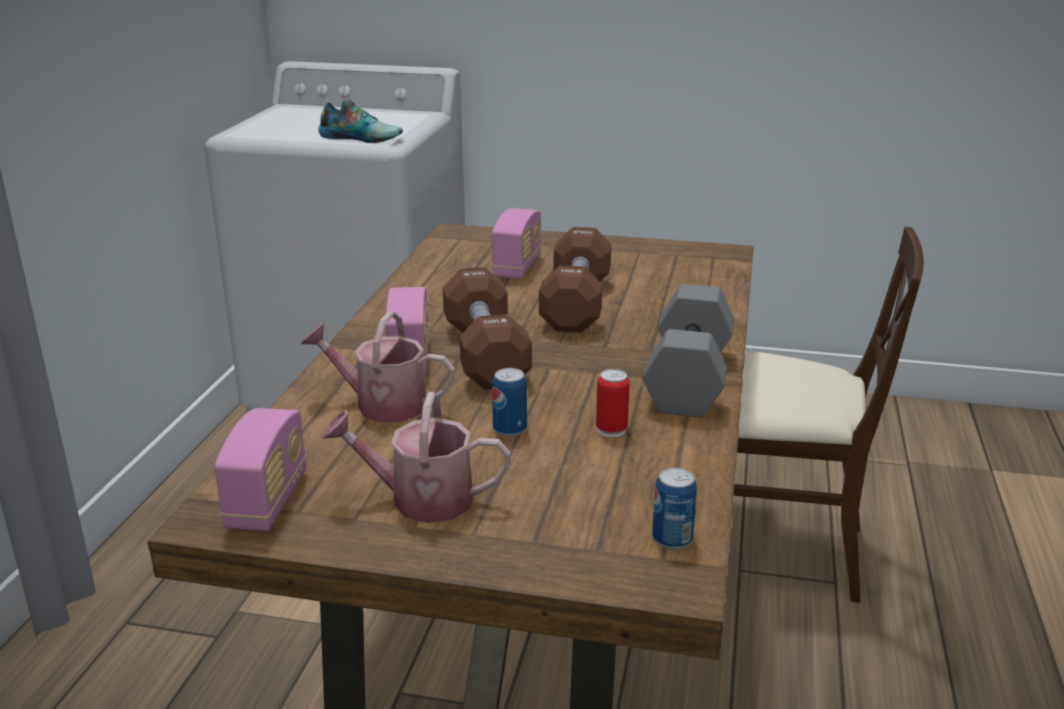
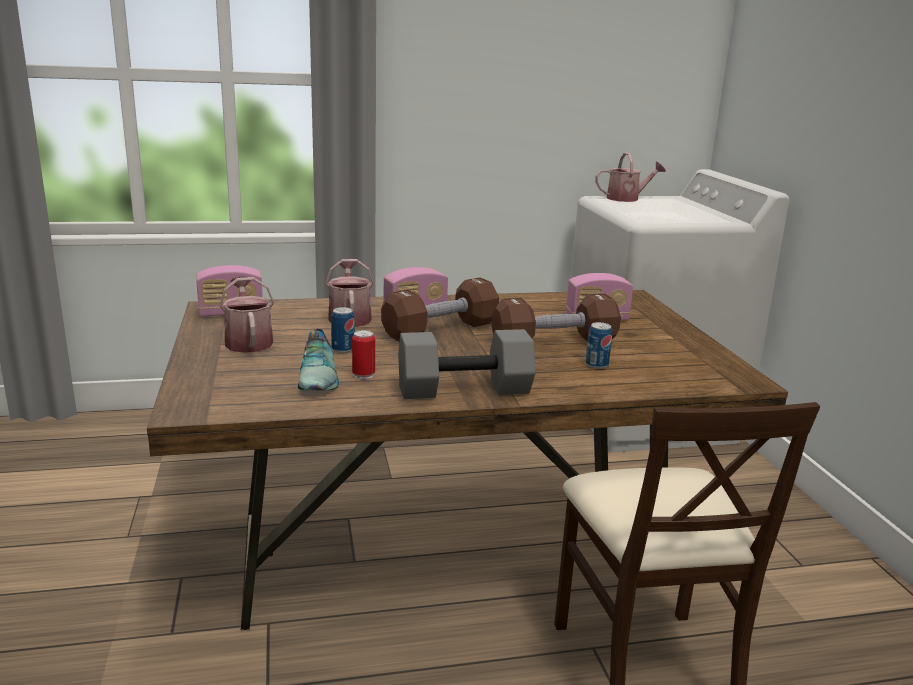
camera: 65 degrees right, 5 degrees down
shoe [318,98,403,143] -> shoe moved to [298,329,339,391]
can [652,468,697,549] -> can moved to [585,322,612,369]
none -> watering can [595,152,666,202]

